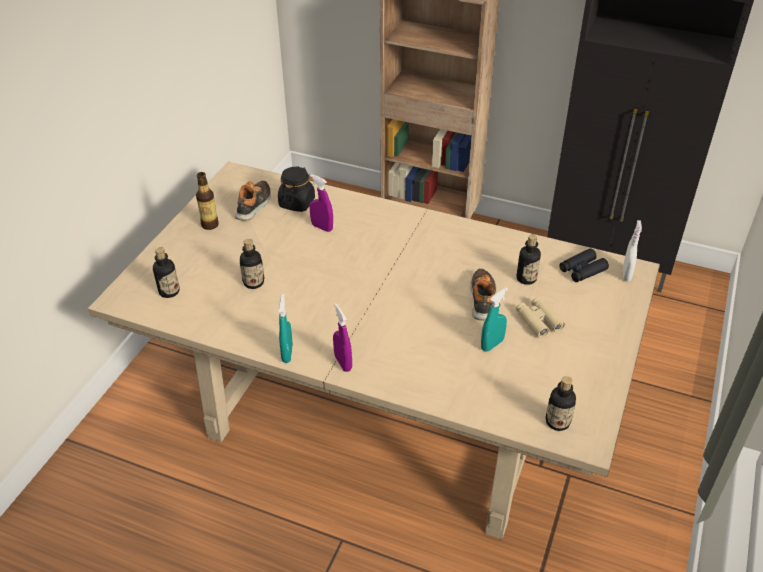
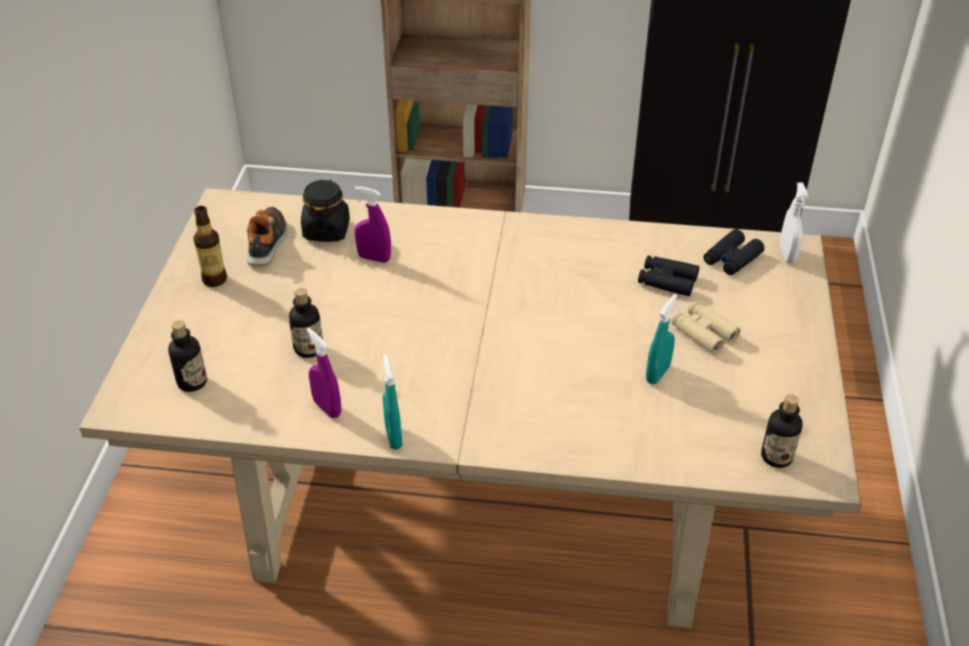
camera: 15 degrees left, 0 degrees up
purple spray bottle [333,303,352,372] -> purple spray bottle moved to [307,328,341,418]
shoe [470,268,497,320] -> none
bottle [516,234,541,285] -> black binoculars [638,255,699,296]

